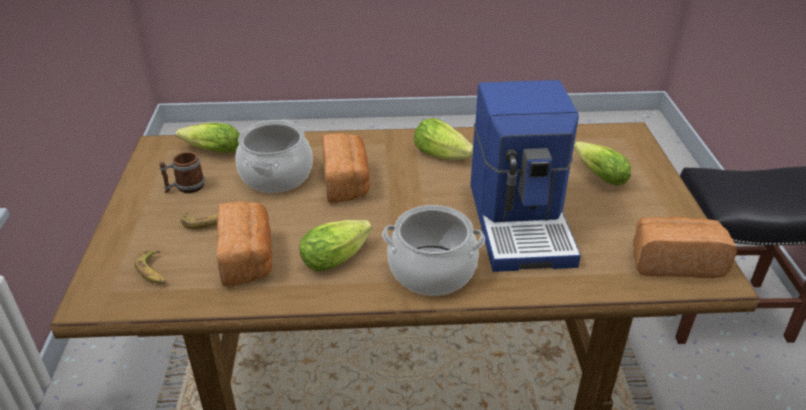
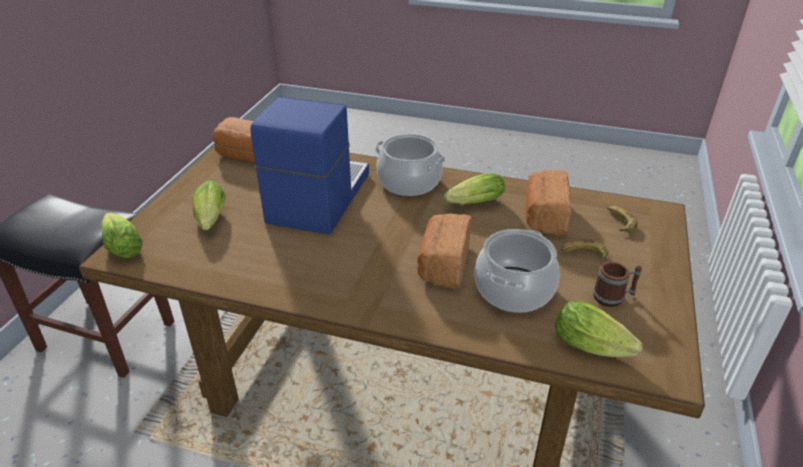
camera: 160 degrees left, 0 degrees up
lettuce [414,118,473,160] -> lettuce moved to [101,212,143,258]

